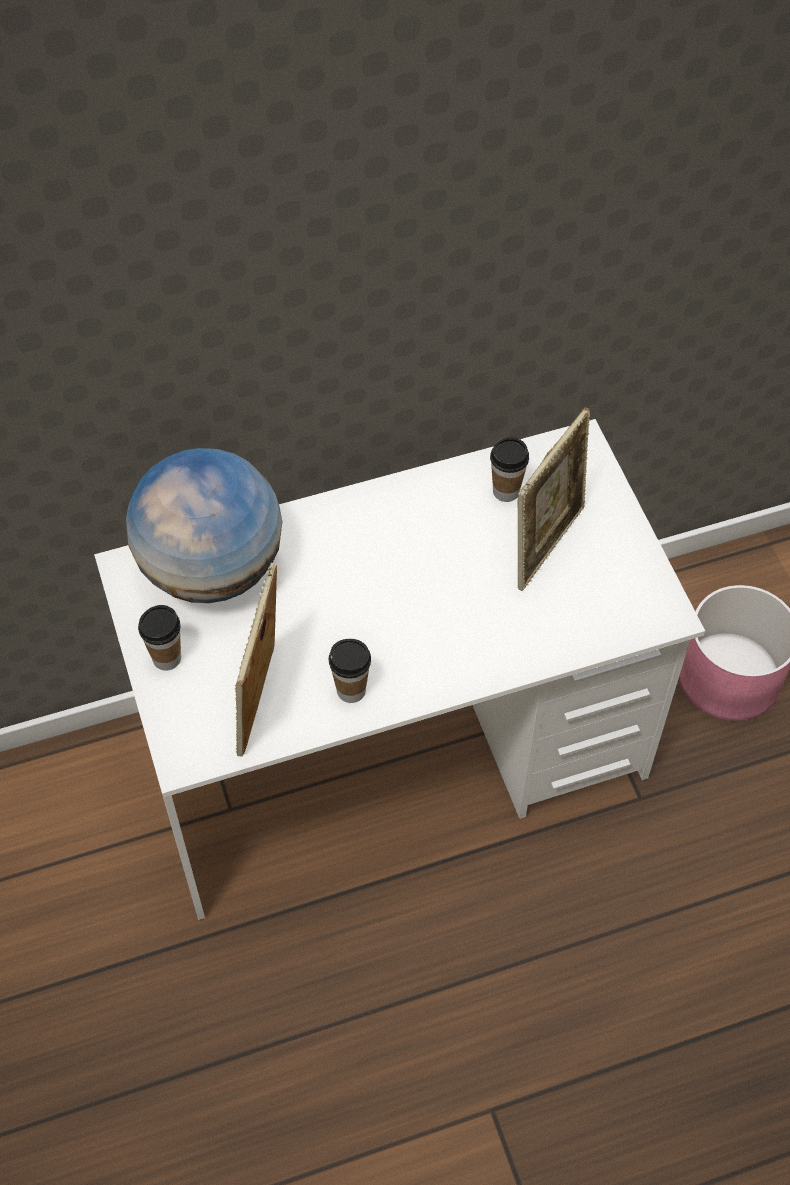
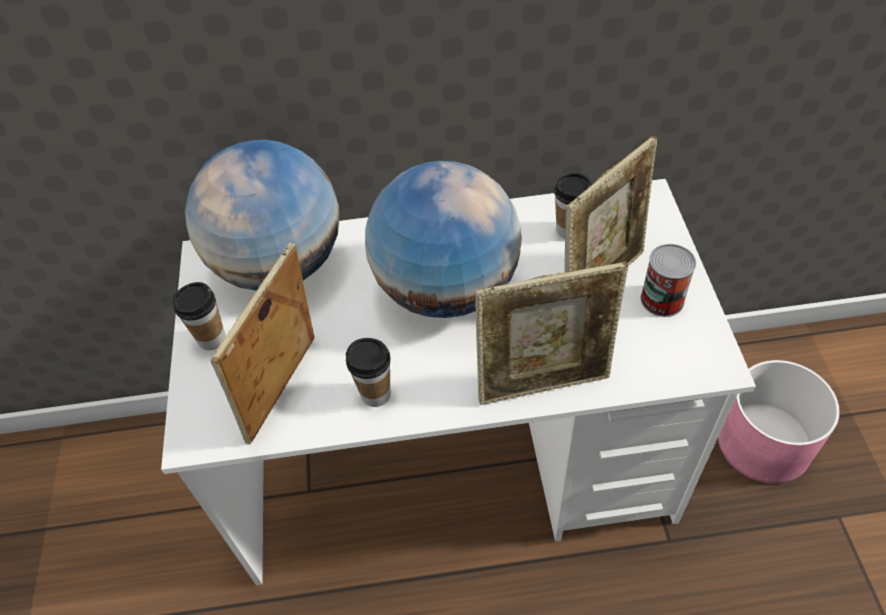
camera: 15 degrees right, 5 degrees down
none -> globe [365,161,522,318]
none -> picture frame [475,262,628,405]
none -> can [641,244,696,317]

